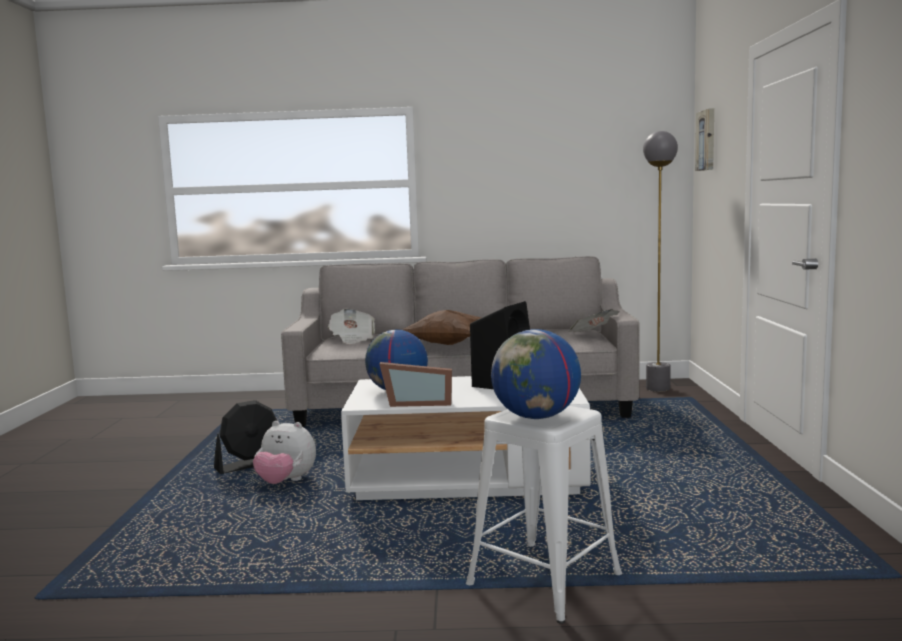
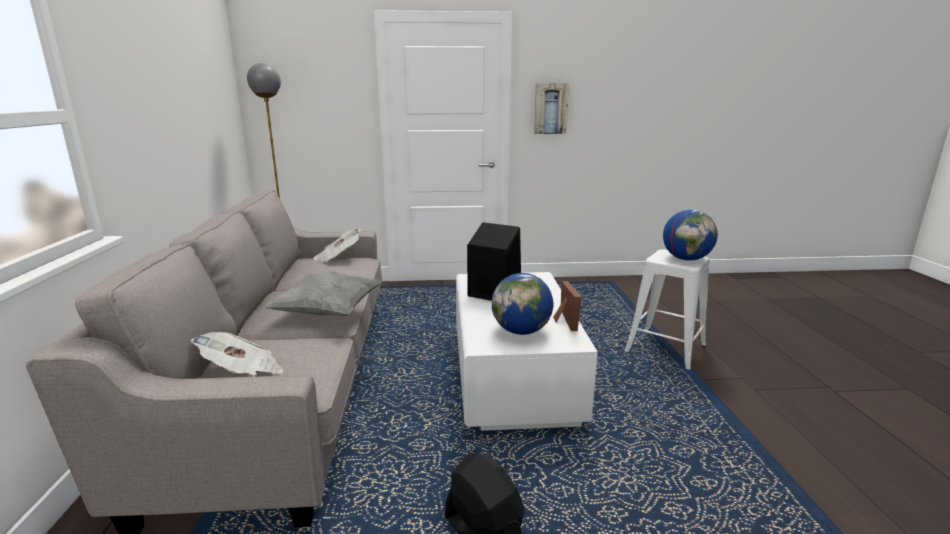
camera: 95 degrees left, 10 degrees up
plush toy [253,421,316,484] -> none
brown pillow [403,310,481,345] -> grey pillow [263,272,382,316]
picture [695,108,714,171] -> picture moved to [534,83,569,134]

